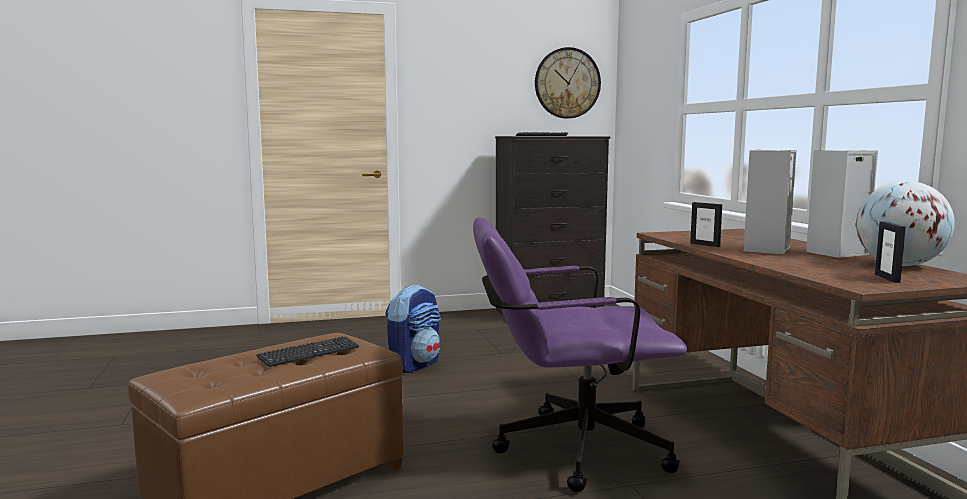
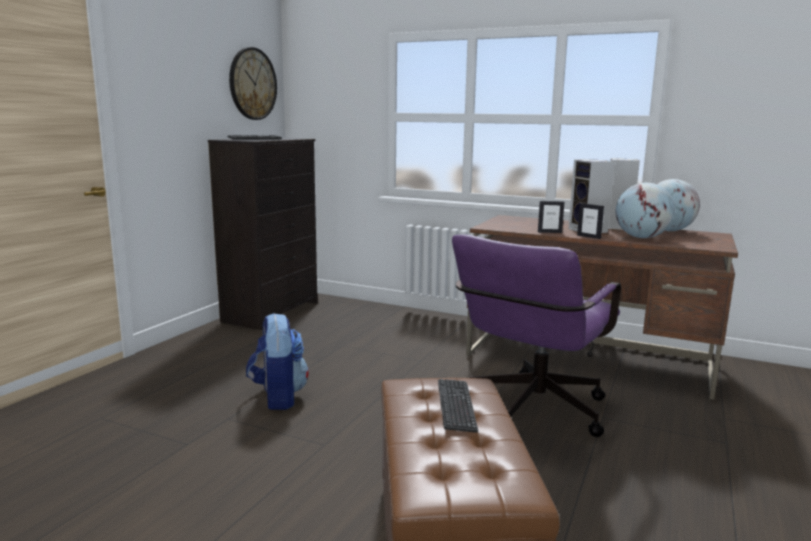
camera: 50 degrees left, 5 degrees up
picture frame [875,221,906,283] -> picture frame moved to [577,203,604,239]
none -> globe [616,183,675,238]

